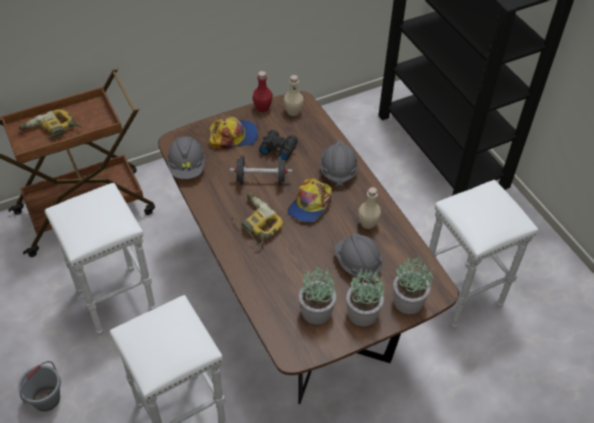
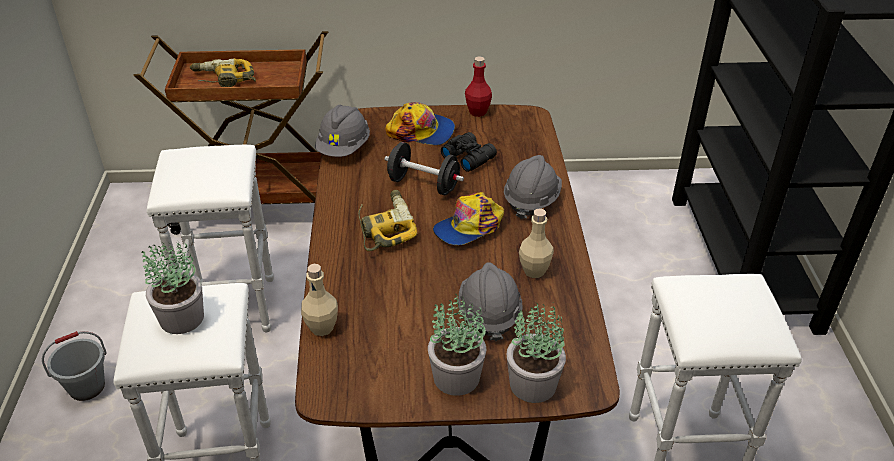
camera: 25 degrees right, 10 degrees down
beige bottle [284,75,304,116] -> beige bottle moved to [301,264,338,336]
potted plant [299,266,336,324] -> potted plant moved to [141,241,204,334]

